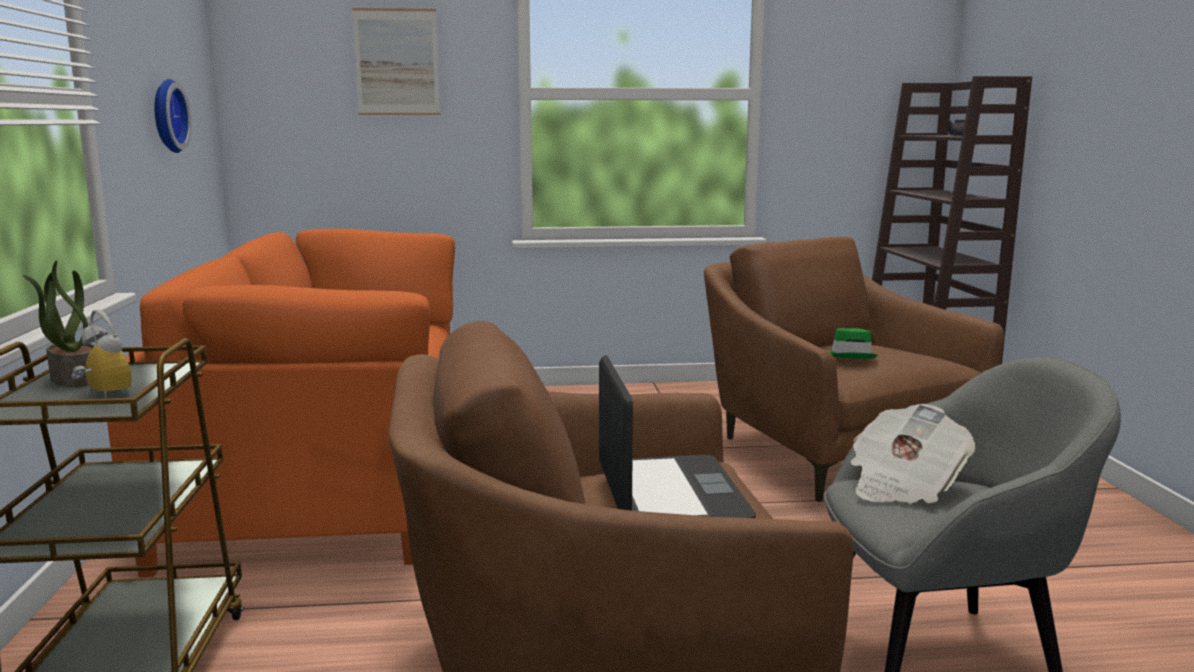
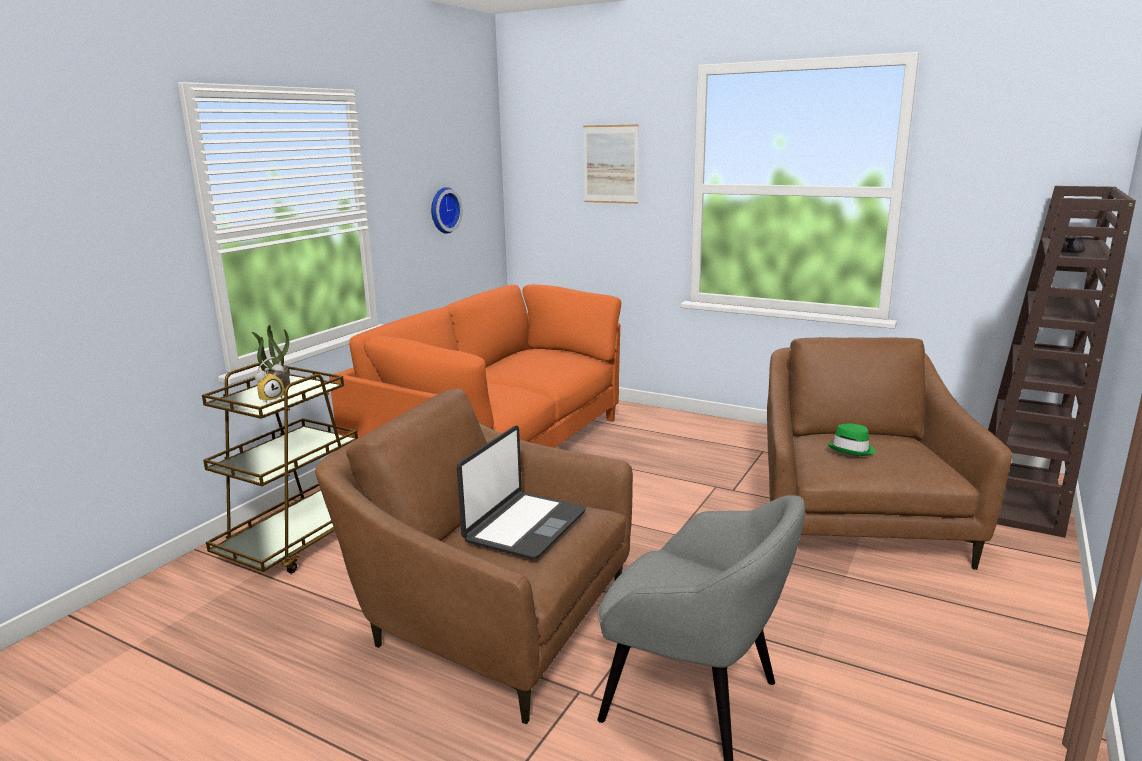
camera: 35 degrees right, 5 degrees up
alarm clock [71,309,132,399] -> alarm clock turned 60 degrees clockwise [255,357,285,403]
newspaper [850,404,975,503] -> none

